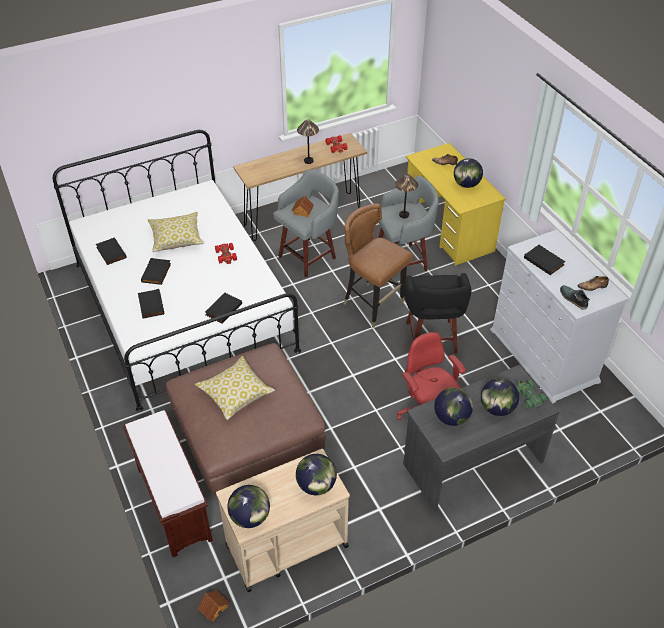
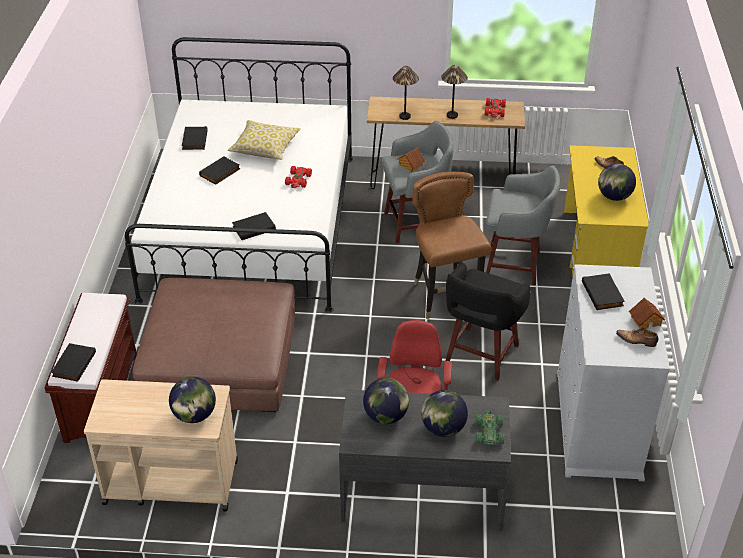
camera: 30 degrees right, 5 degrees down
black book [138,289,164,319] -> black book moved to [51,343,96,382]
pillow [195,356,275,420] -> none
toy house [198,590,229,621] -> toy house moved to [629,298,665,329]
globe [227,485,270,528] -> none
table lamp [395,174,418,218] -> table lamp moved to [393,66,419,120]
shoe [560,285,590,310] -> none

